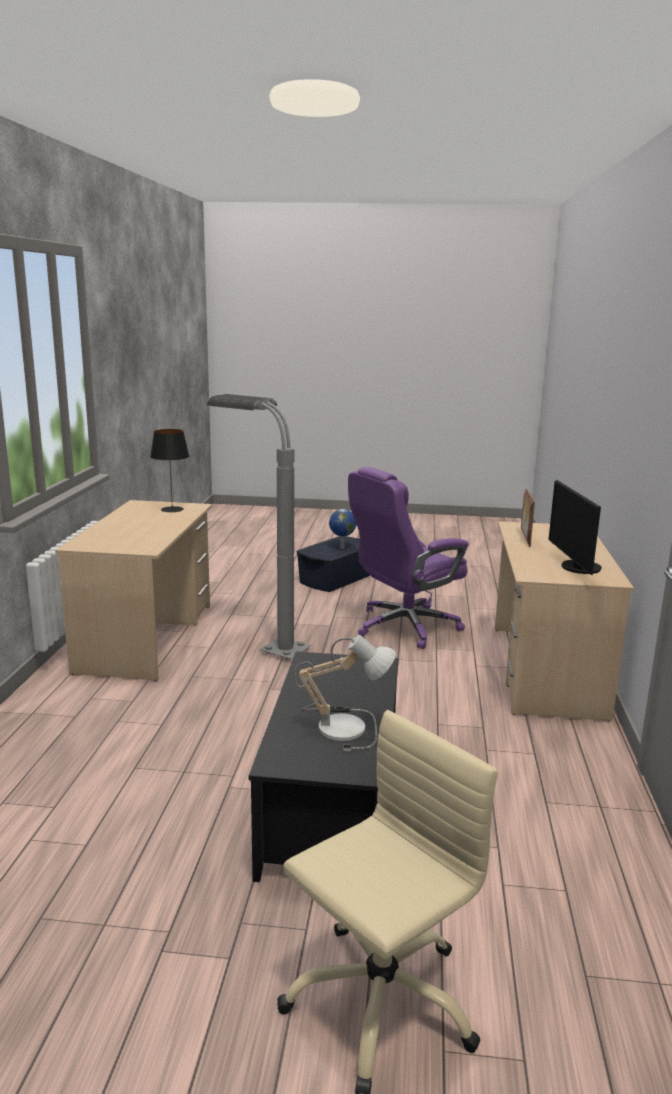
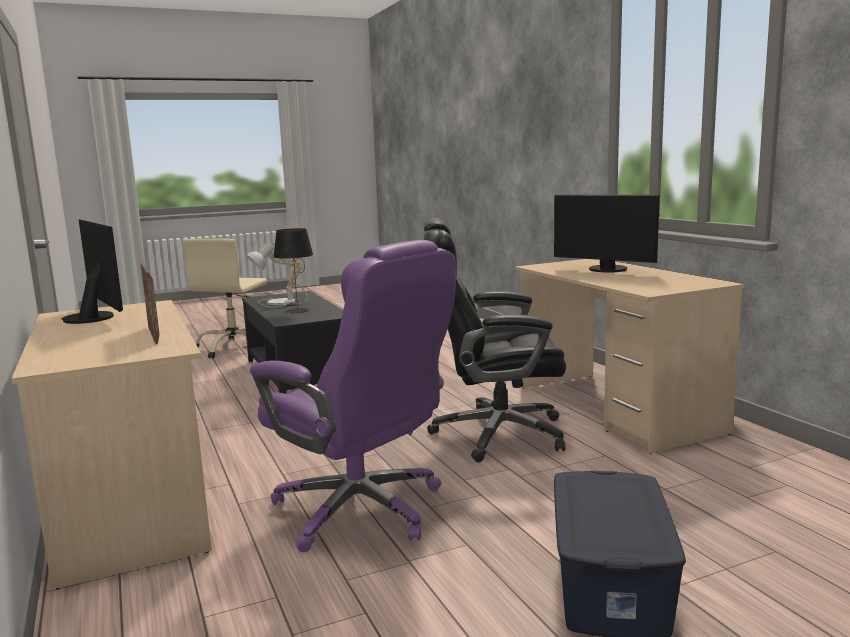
camera: 150 degrees right, 5 degrees down
black table lamp [150,429,189,513] -> black table lamp moved to [273,228,313,313]
grey floor lamp [206,394,312,659] -> black office chair [424,218,566,462]
globe [329,509,356,549] -> none
purple office chair [348,467,469,649] -> purple office chair turned 105 degrees clockwise [250,240,456,552]
none -> monitor [554,194,660,273]

